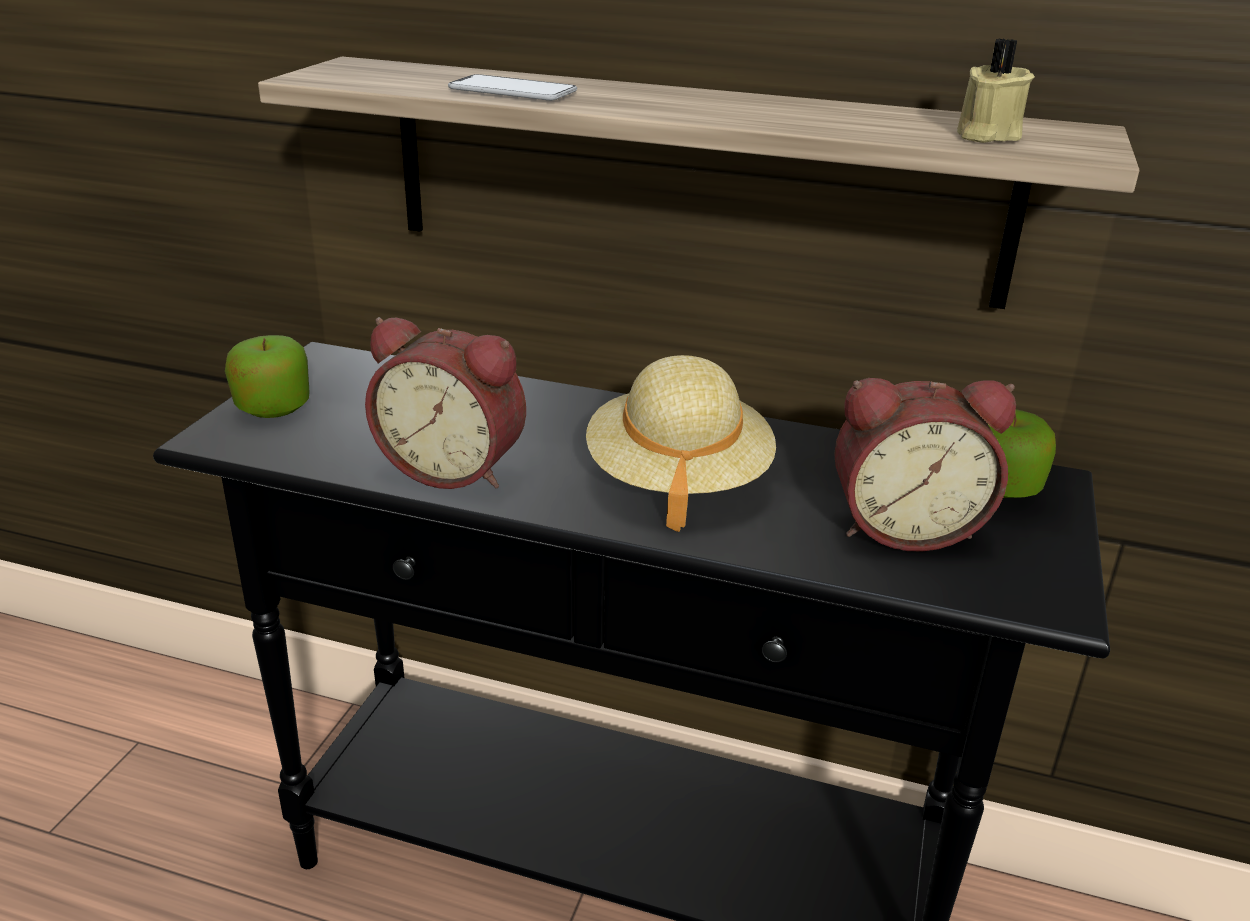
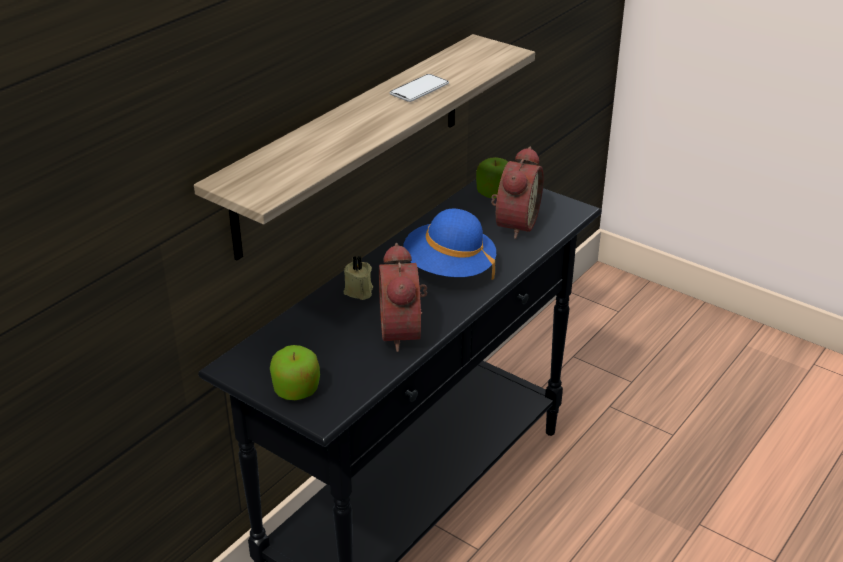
camera: 70 degrees left, 5 degrees up
alarm clock [365,317,526,489] -> alarm clock turned 135 degrees clockwise [379,243,427,352]
phone [448,74,577,101] -> phone moved to [390,74,449,102]
beige hat [586,355,776,532] -> blue hat [403,209,496,280]
beige candle [957,38,1035,143] -> beige candle moved to [344,256,373,300]

